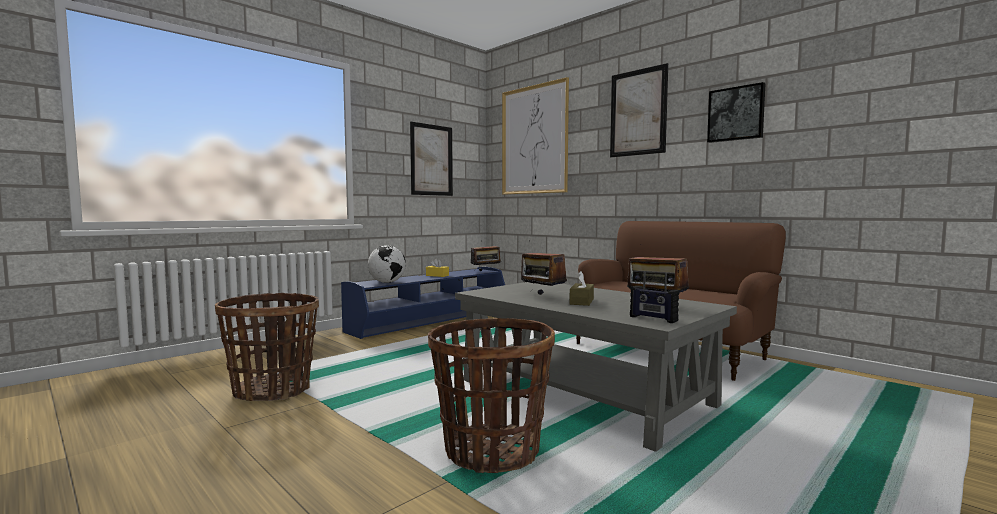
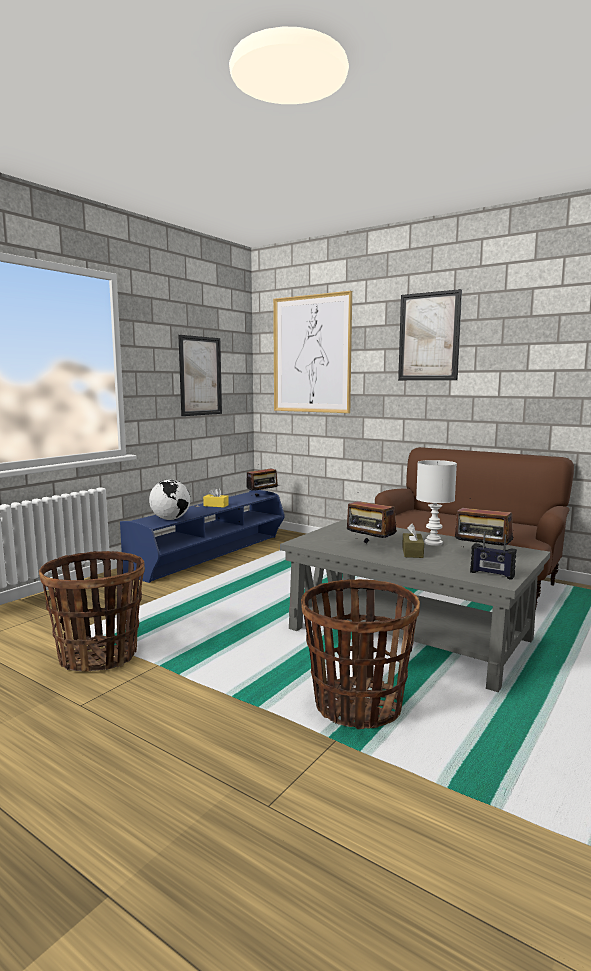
camera: 10 degrees left, 5 degrees up
picture [707,82,766,143] -> none
none -> white table lamp [416,460,457,546]

